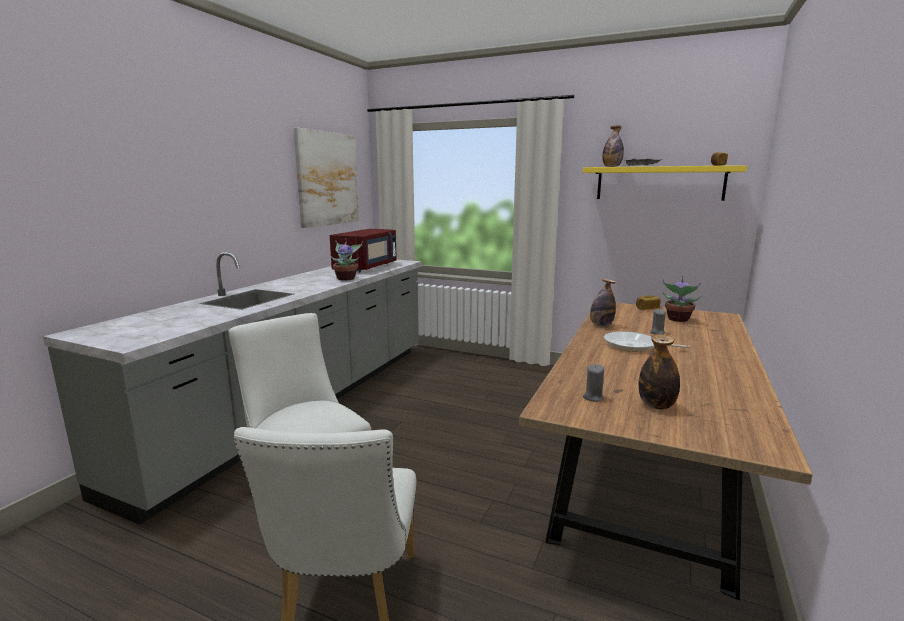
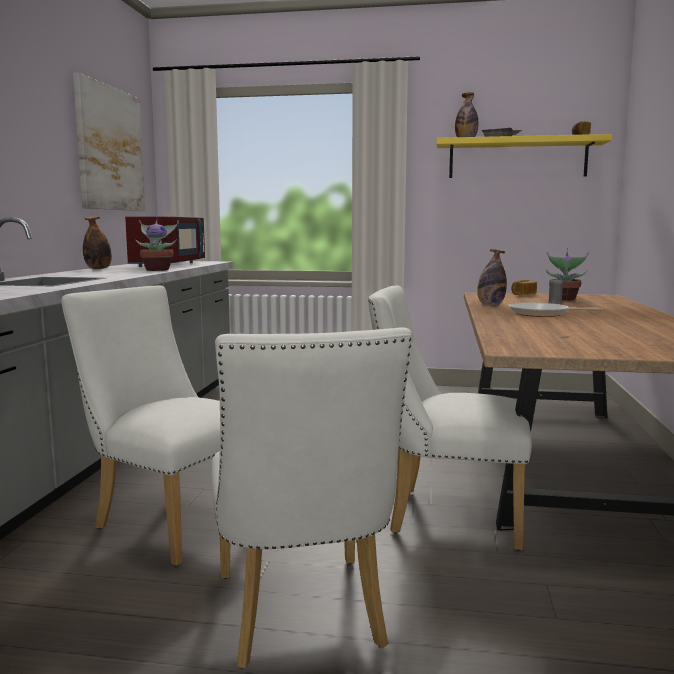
camera: 15 degrees left, 5 degrees down
grey candle [583,364,604,402] -> none
bottle [639,334,680,409] -> bottle moved to [83,216,112,269]
none -> white chair [368,286,532,551]

